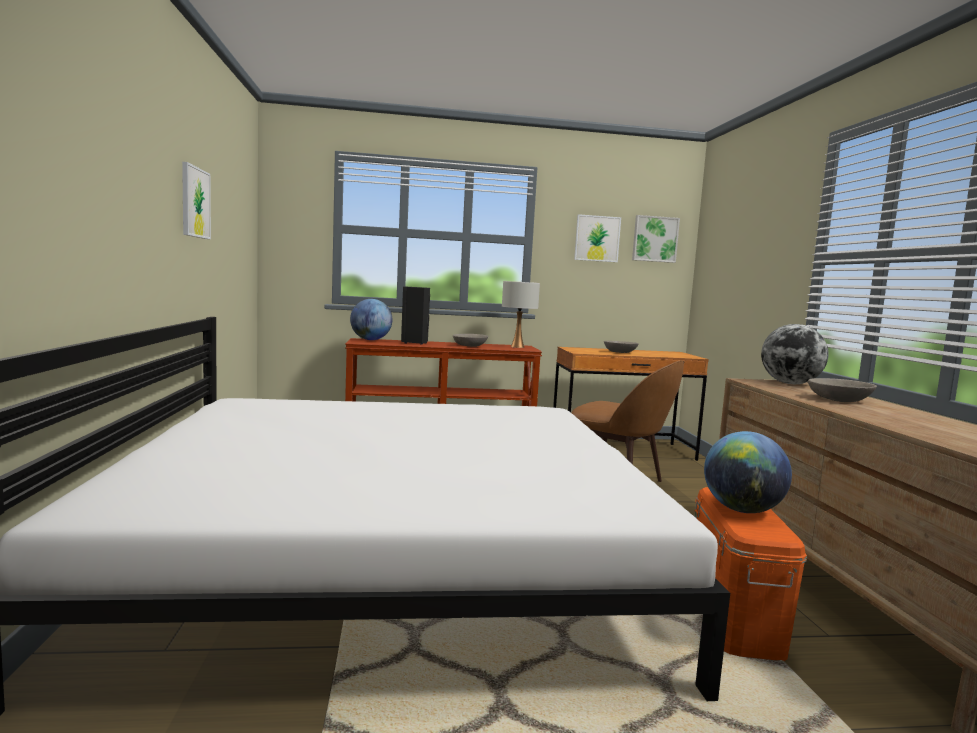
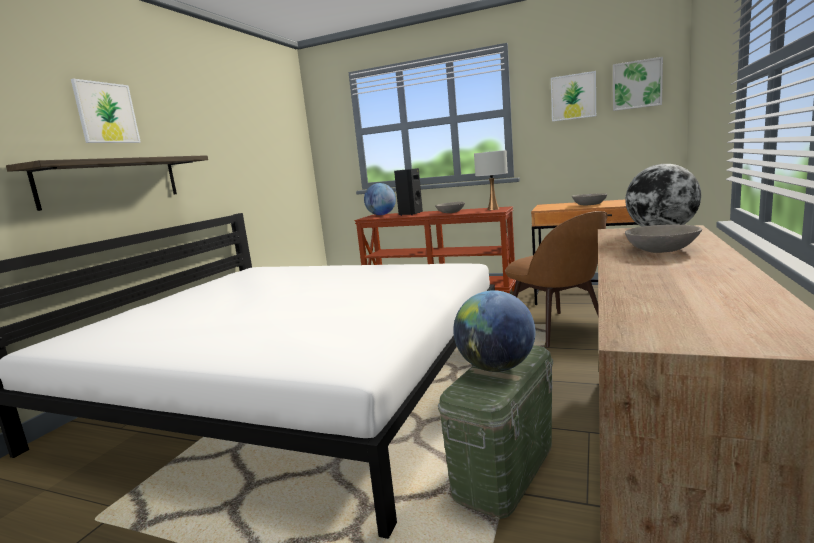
camera: 30 degrees right, 5 degrees up
picture [182,162,211,239] -> picture moved to [71,79,141,143]
orange storage box [694,487,807,661] -> green storage box [438,345,553,519]
none -> shelf [6,155,208,211]

